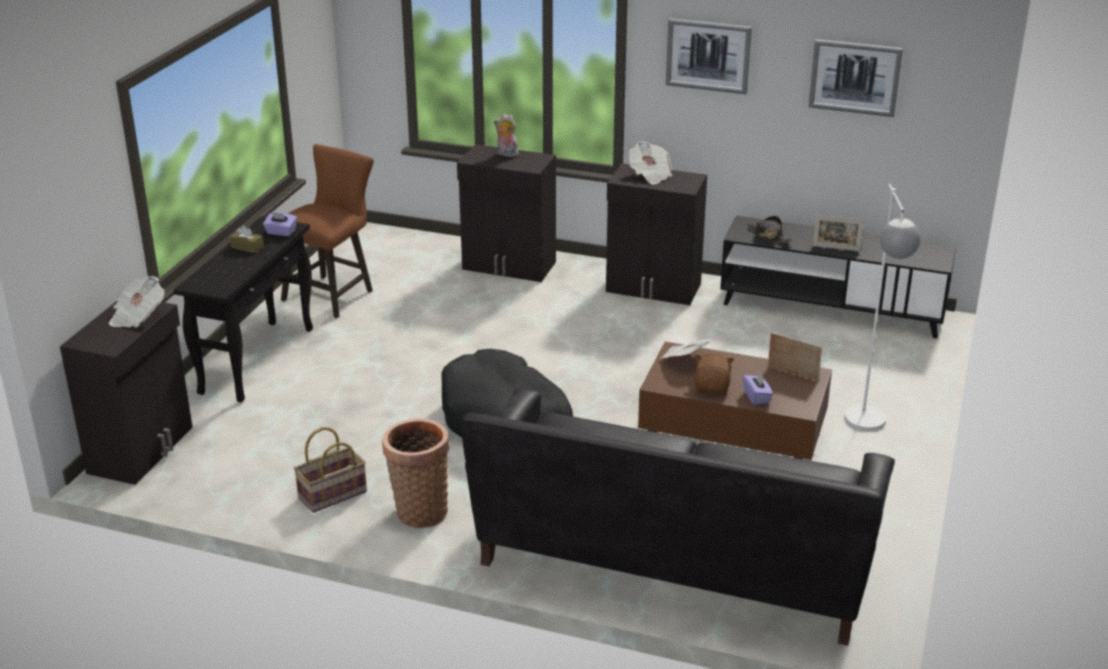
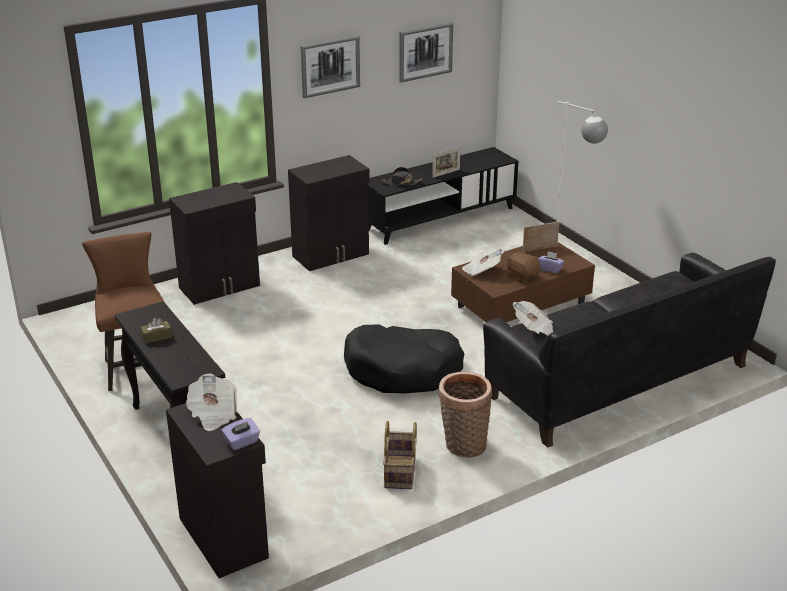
camera: 50 degrees left, 0 degrees up
purple tissue box [263,212,297,236] -> purple tissue box moved to [221,418,260,451]
plush toy [494,114,519,157] -> none
newspaper [629,141,673,185] -> newspaper moved to [513,301,553,335]

